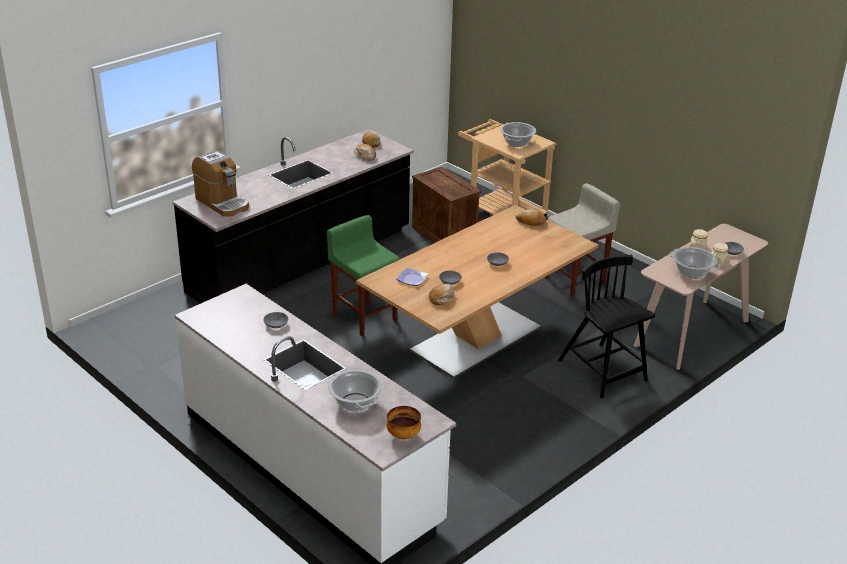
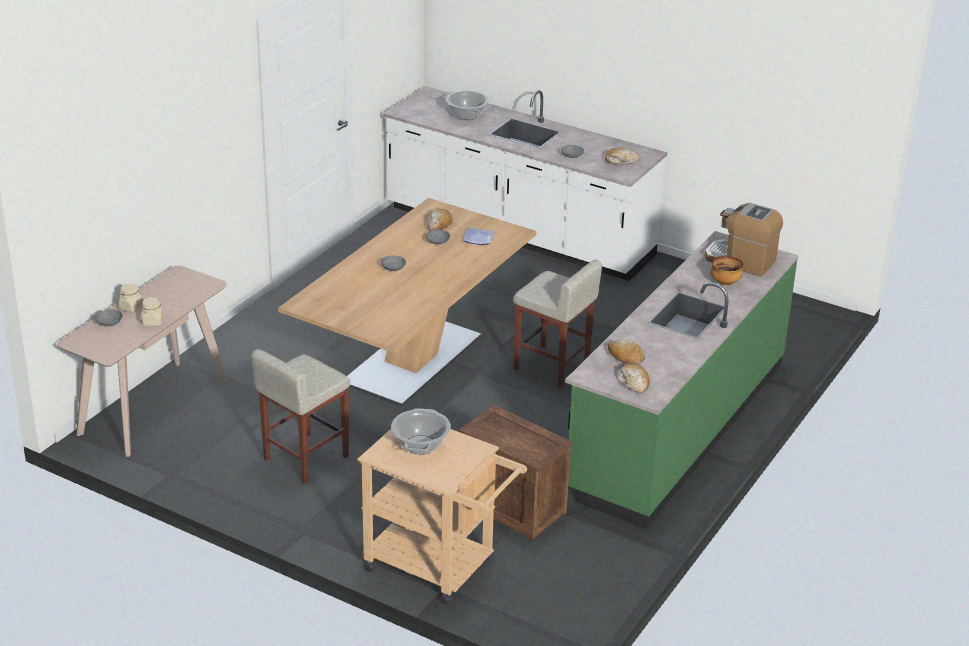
camera: 165 degrees right, 0 degrees up
black counter [173,129,414,304] -> green counter [565,231,798,529]
green stool [327,215,400,336] -> beige stool [513,259,602,388]
bowl [387,406,421,440] -> bowl moved to [710,255,743,285]
bread [515,210,546,226] -> bread moved to [605,148,640,164]
black chair [558,255,655,399] -> none
cooking pot [669,247,721,279] -> none

